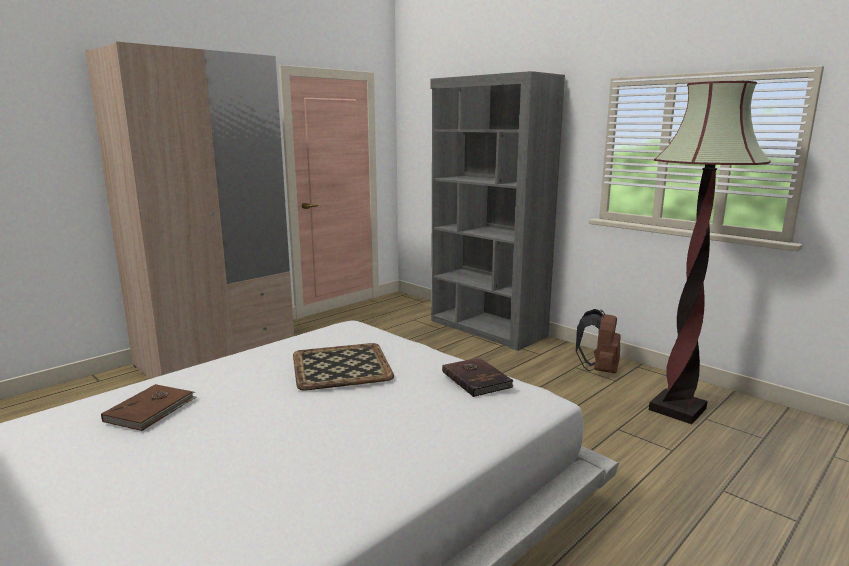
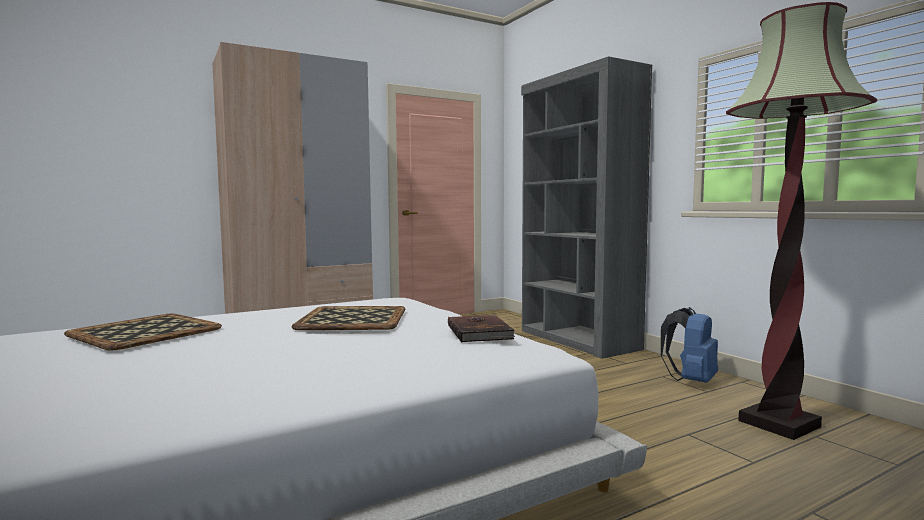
camera: 15 degrees right, 10 degrees down
brown book [101,384,196,431] -> tray [64,314,222,350]
brown backpack [576,309,621,373] -> blue backpack [661,307,718,383]

